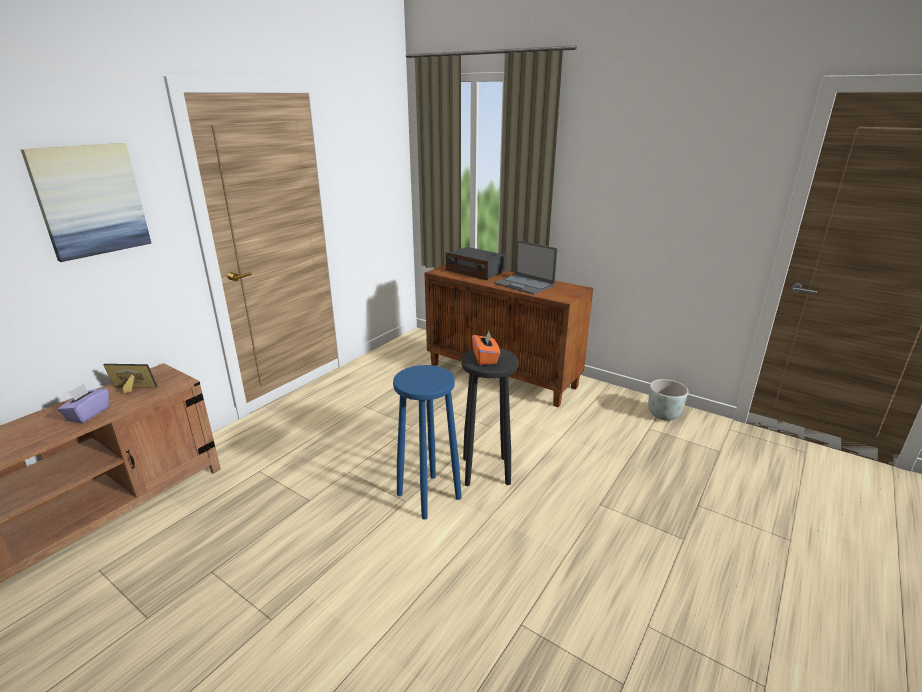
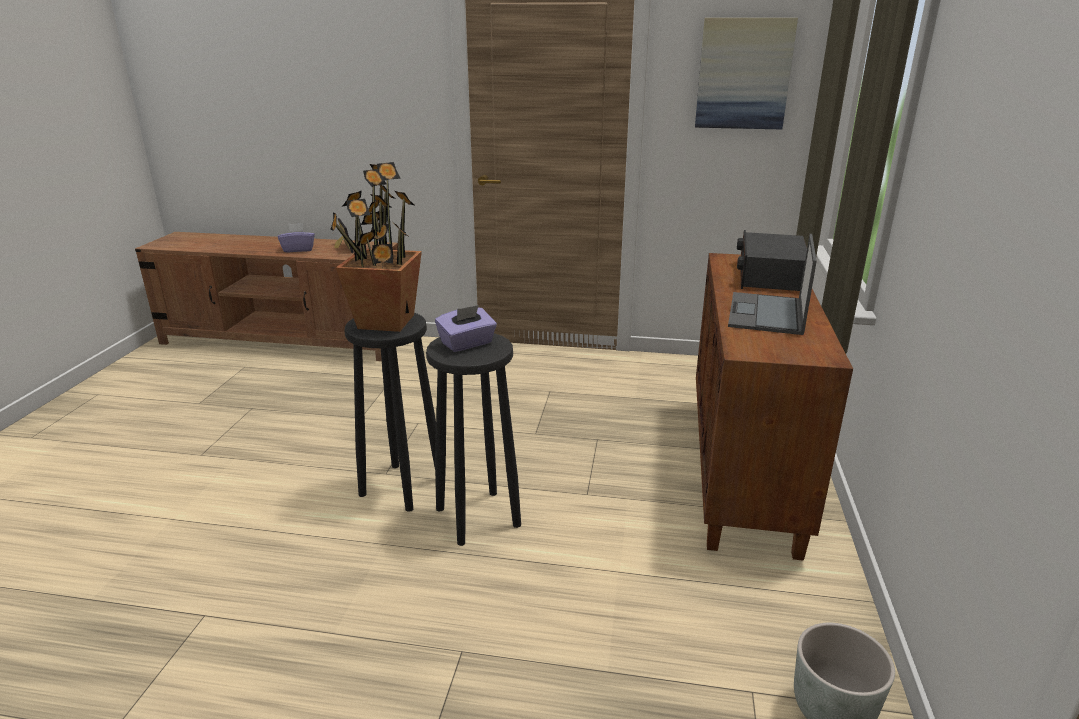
camera: 65 degrees right, 0 degrees up
picture [20,143,151,262] -> picture moved to [695,18,798,129]
blue stool [393,365,462,520] -> black stool [345,313,436,512]
orange tissue box [472,331,500,365] -> purple tissue box [435,305,497,352]
none -> potted plant [330,162,422,332]

